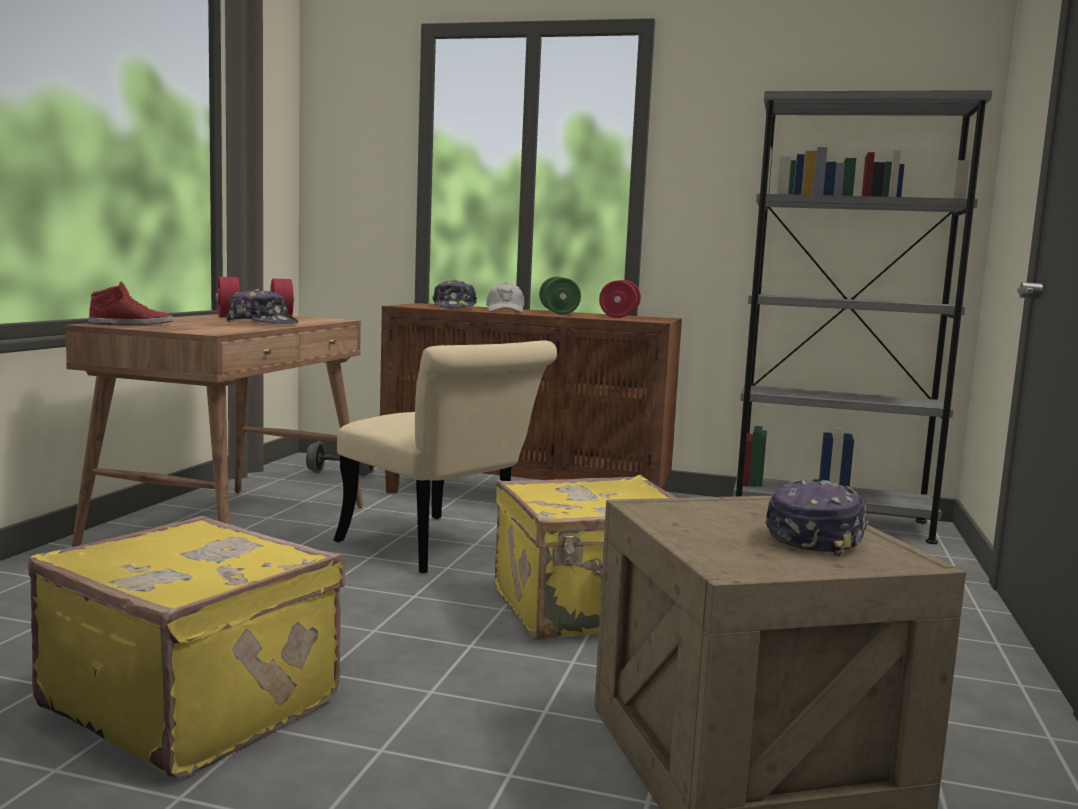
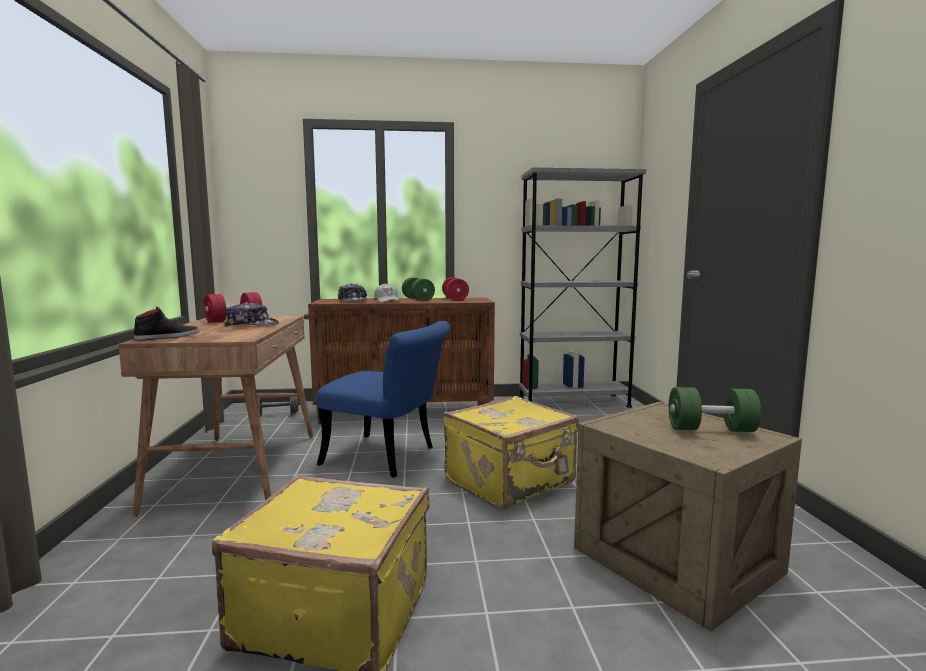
camera: 20 degrees left, 0 degrees up
red shoe [88,281,173,325] -> black shoe [134,307,199,341]
beige chair [334,340,557,573] -> blue chair [317,321,451,477]
cap [765,479,868,556] -> green dumbbell [669,387,761,432]

